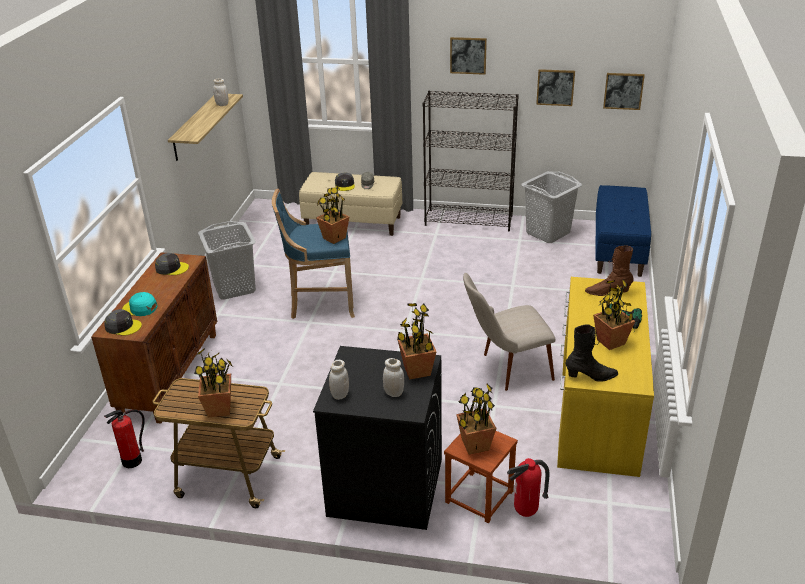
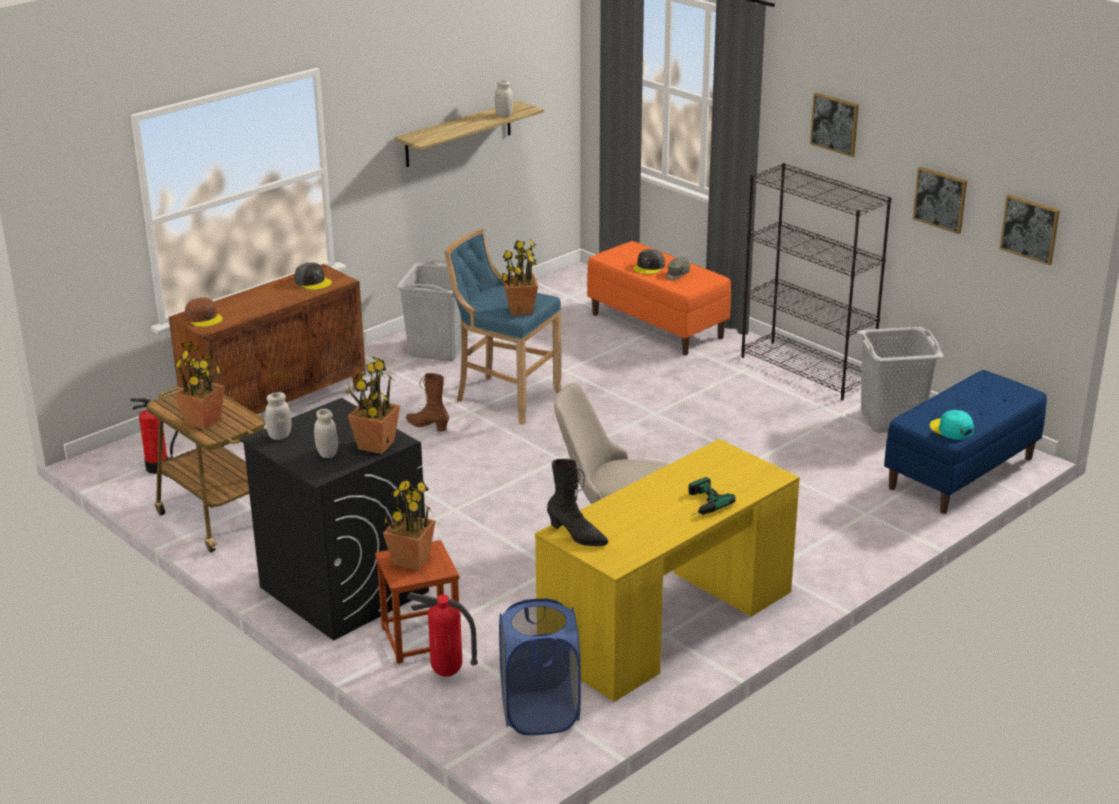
camera: 35 degrees right, 5 degrees down
grey cap [105,309,142,336] -> brown cap [185,297,223,327]
turquoise cap [122,292,157,316] -> turquoise cap moved to [930,410,974,440]
beige bench [299,172,402,236] -> orange bench [587,241,731,355]
brown boot [585,245,634,296] -> brown boot moved to [406,373,449,432]
potted plant [593,279,635,350] -> none
none -> blue laundry basket [499,598,581,735]

